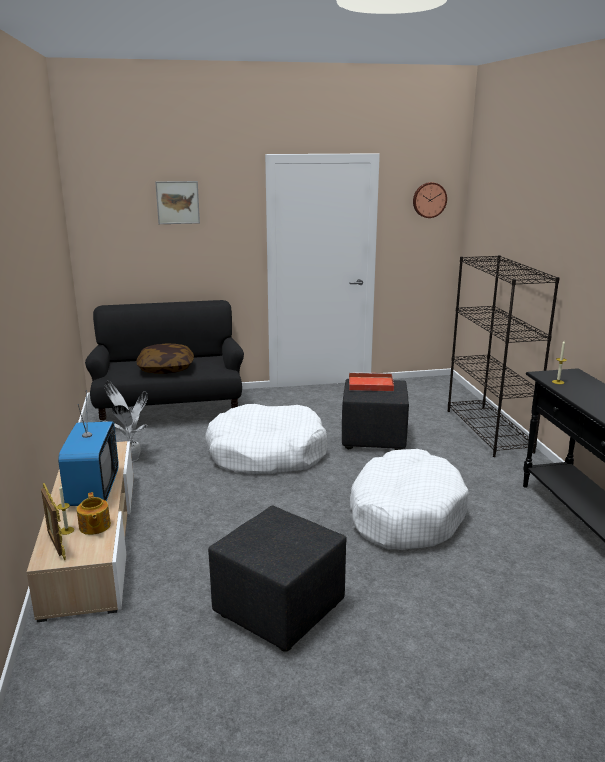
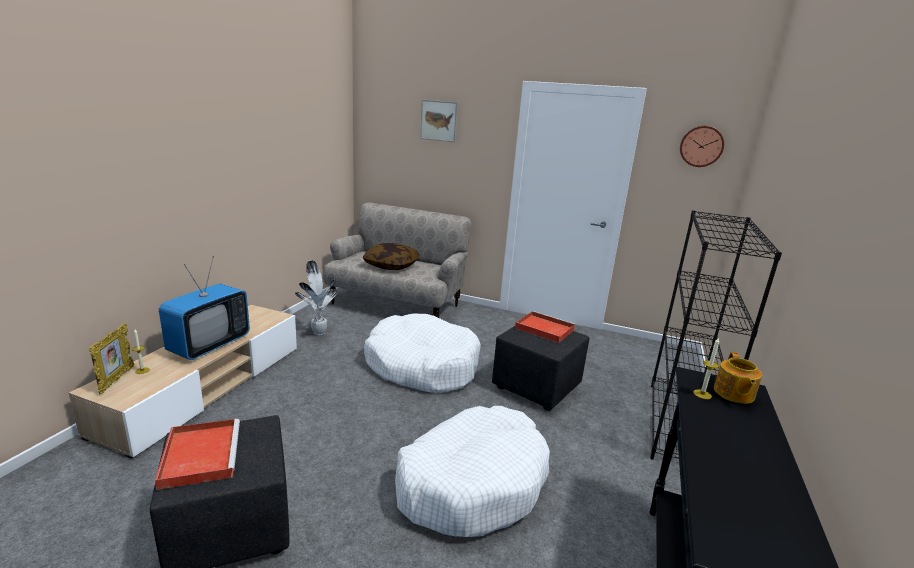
camera: 30 degrees right, 0 degrees up
teapot [77,492,111,535] -> teapot moved to [714,352,762,404]
black sofa [85,300,244,421] -> beige sofa [323,203,471,318]
none -> red tray [155,419,240,490]

